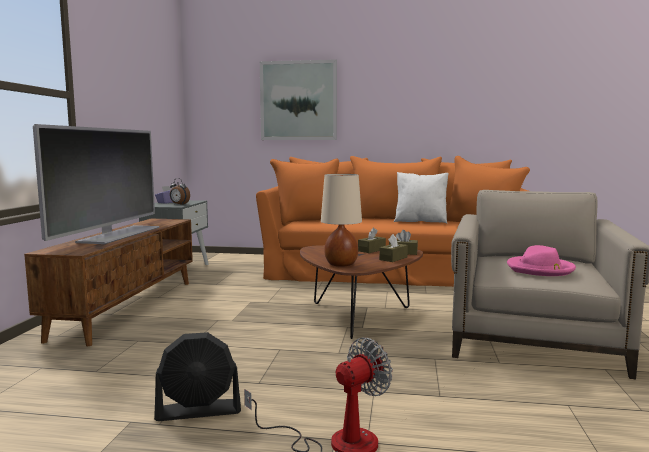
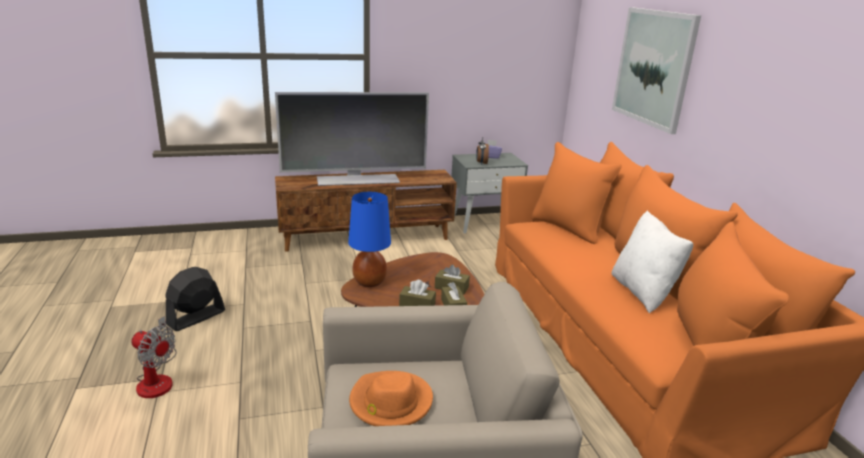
camera: 65 degrees right, 15 degrees up
black fan [154,332,241,421] -> black fan turned 75 degrees clockwise [165,267,225,331]
beige table lamp [321,174,362,267] -> blue table lamp [348,192,391,287]
pink hat [507,245,576,276] -> orange hat [349,371,433,426]

